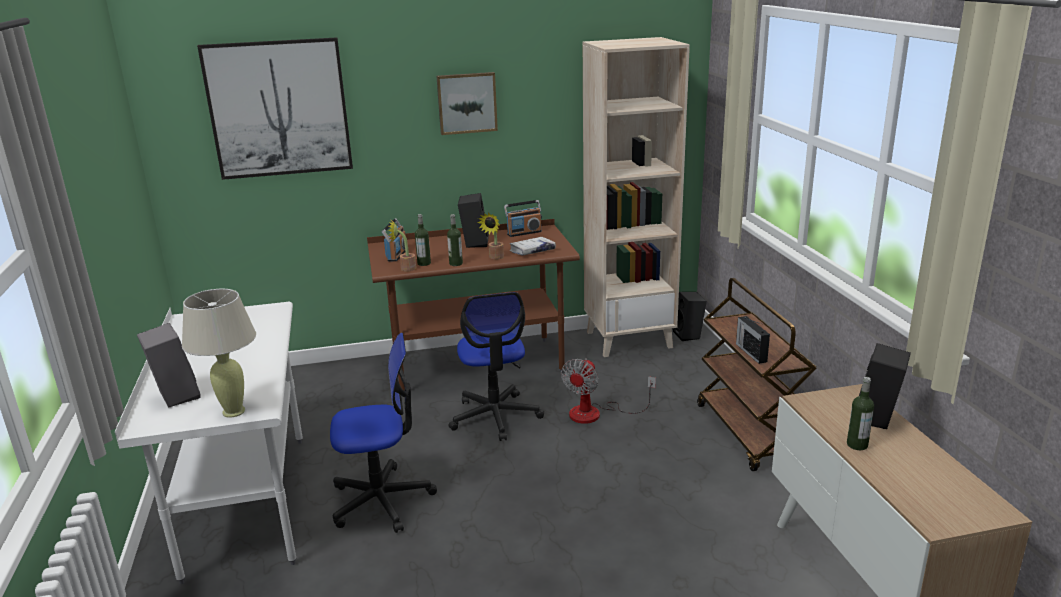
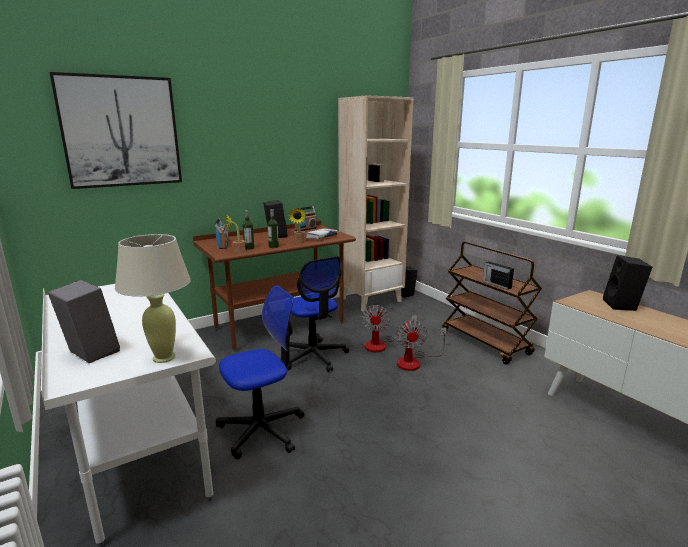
camera: 20 degrees left, 5 degrees down
picture [436,72,498,135] -> none
bottle [847,377,874,450] -> none
none -> fan [396,320,447,371]

